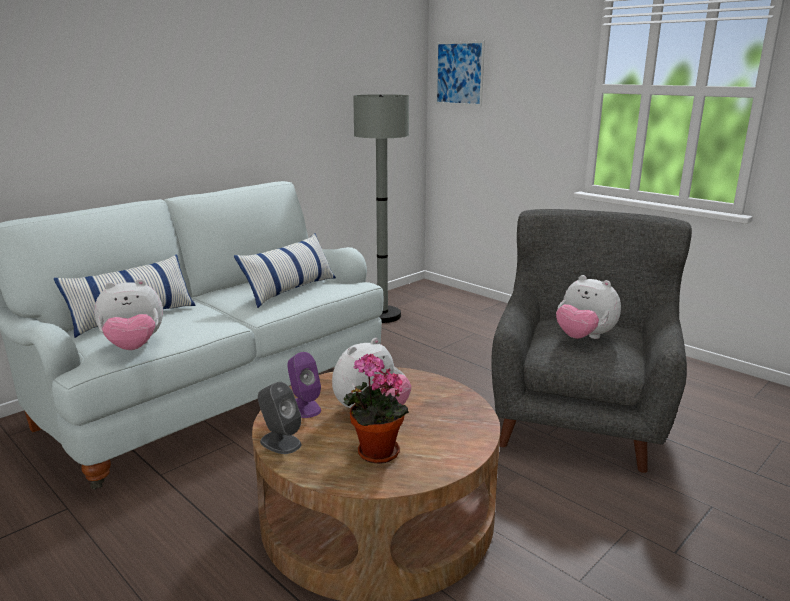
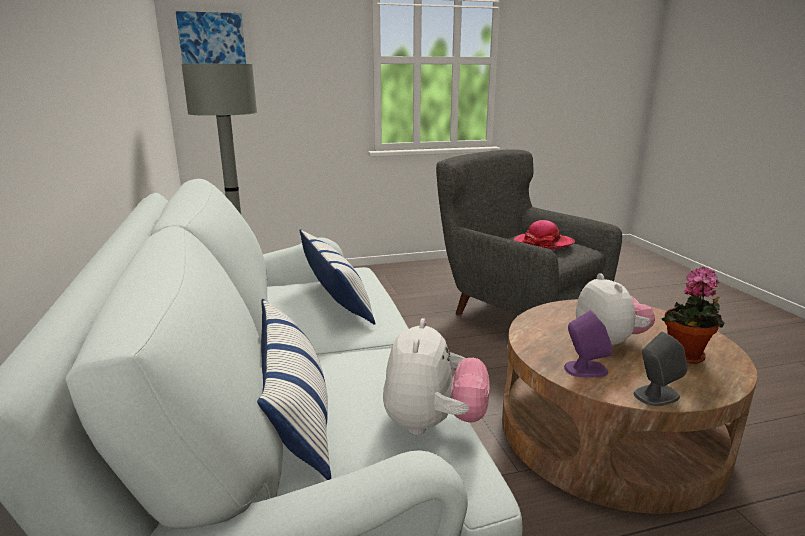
camera: 60 degrees left, 0 degrees up
plush toy [556,275,621,339] -> hat [513,220,575,249]

